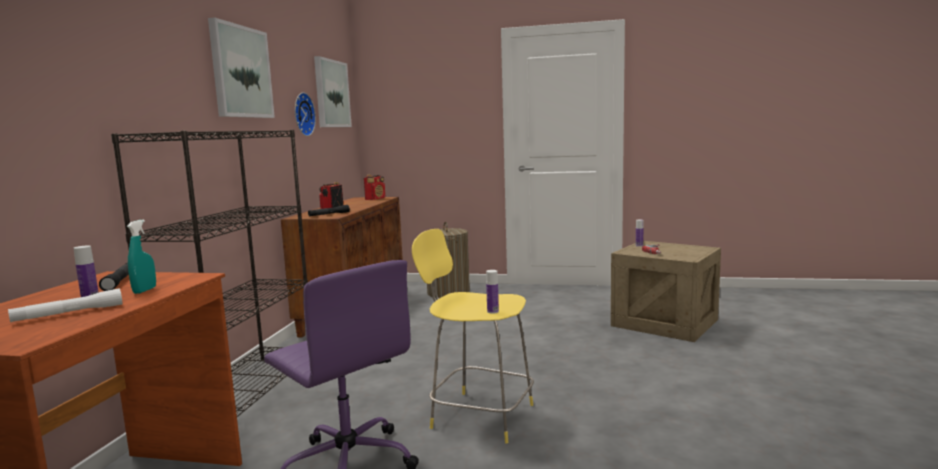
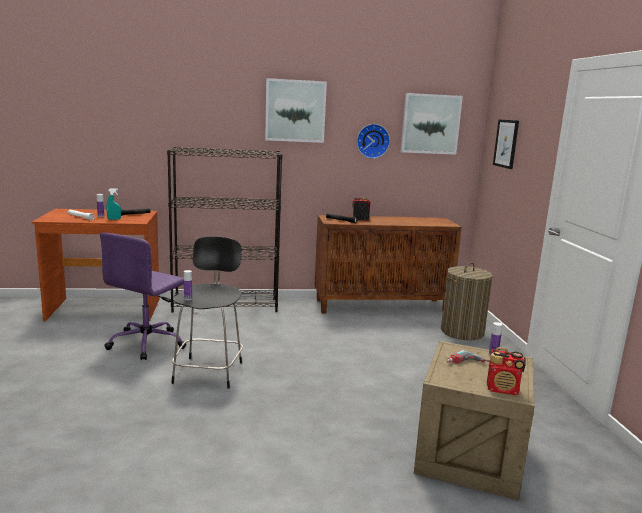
camera: 70 degrees right, 5 degrees up
radio [364,175,385,200] -> radio moved to [487,347,526,395]
yellow stool [412,229,534,443] -> black stool [171,236,243,389]
none -> picture [493,119,519,169]

